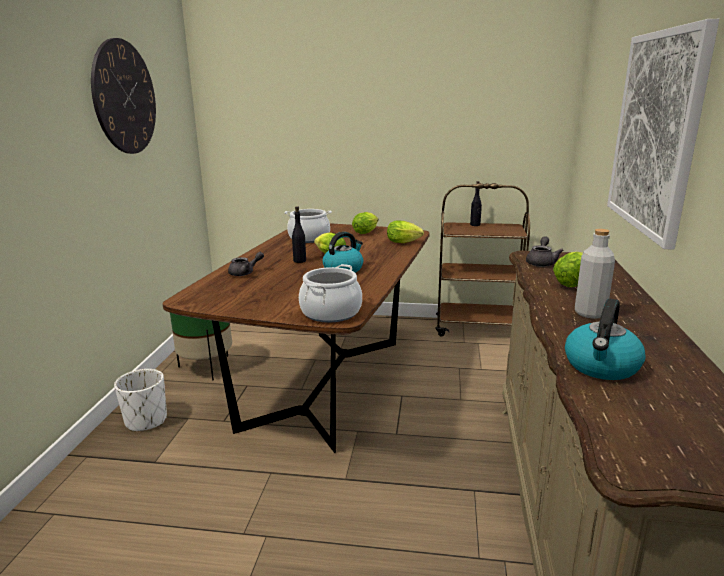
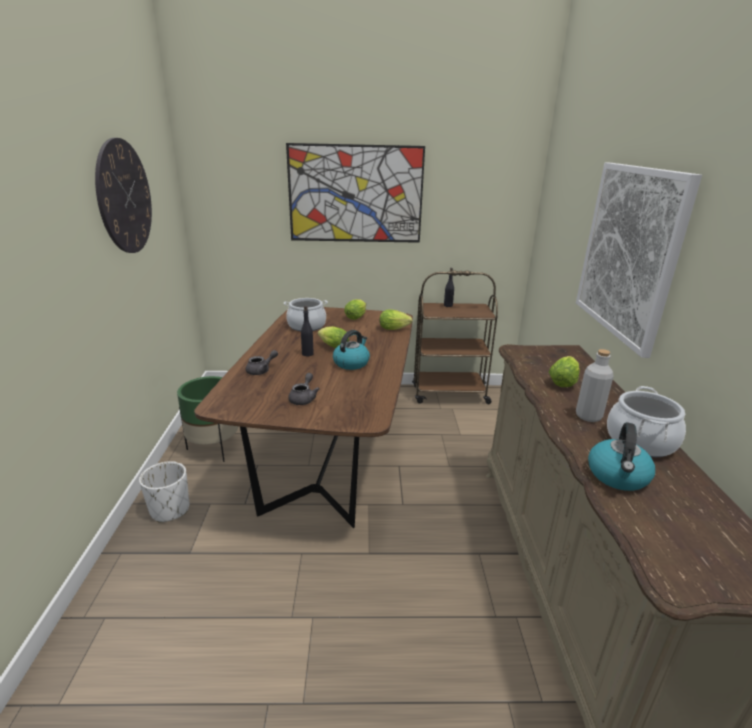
camera: 10 degrees left, 5 degrees up
cooking pot [299,264,362,322] -> cooking pot moved to [607,386,686,457]
grey teapot [526,236,563,267] -> grey teapot moved to [288,373,320,405]
none -> picture [286,143,425,243]

